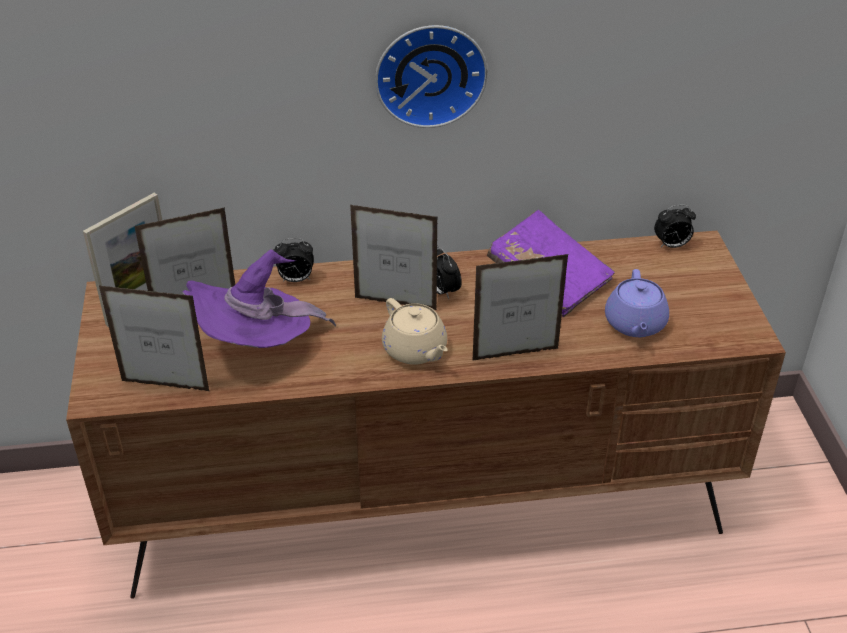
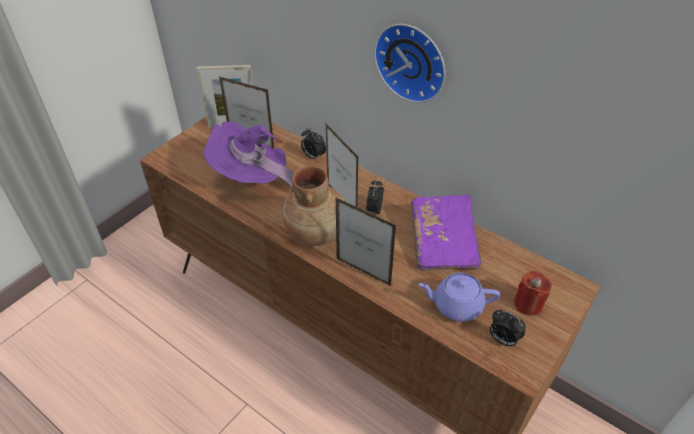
camera: 45 degrees right, 5 degrees up
picture frame [99,286,209,391] -> none
beige teapot [382,298,448,365] -> brown vase [283,166,345,246]
purple teapot [605,269,669,337] -> purple teapot turned 45 degrees clockwise [418,273,500,322]
alarm clock [654,204,696,248] -> alarm clock moved to [490,310,526,347]
none -> red candle [514,271,552,316]

